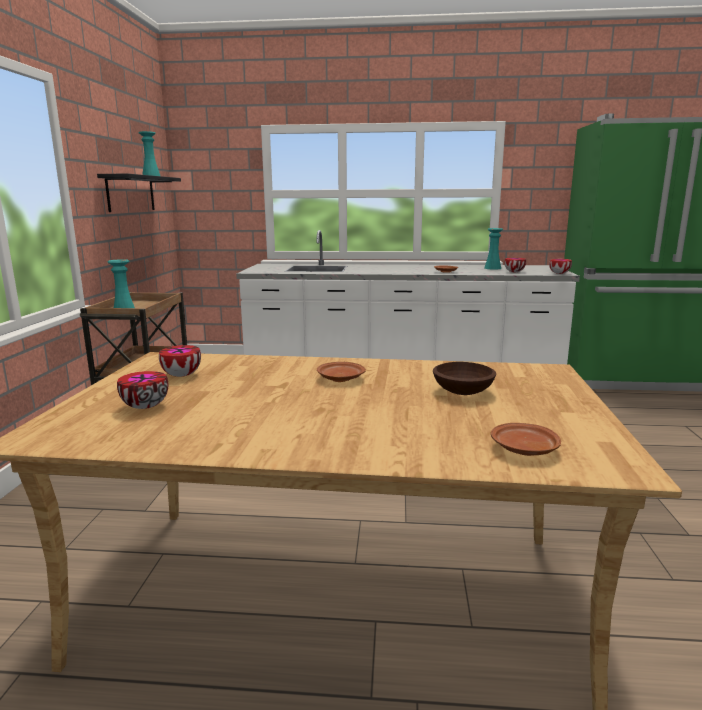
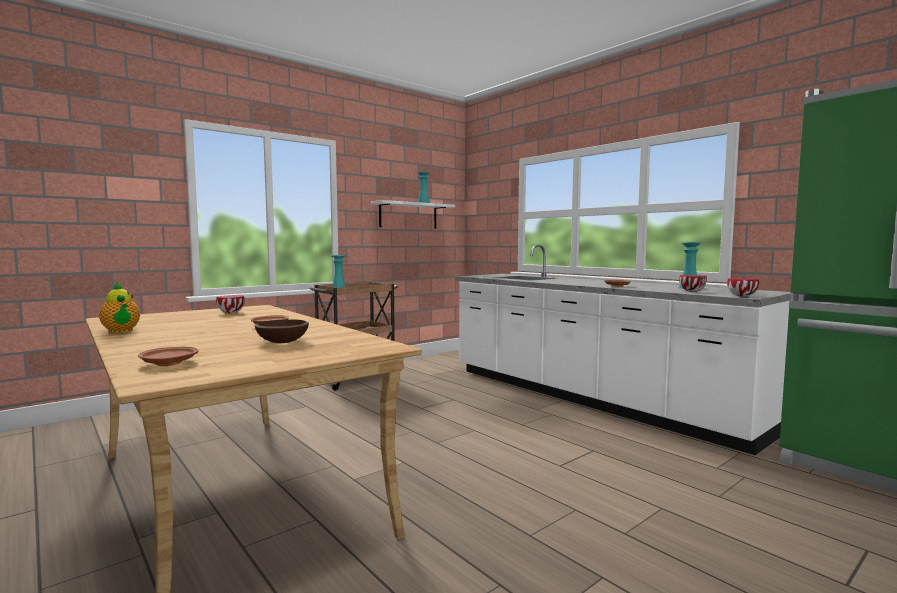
camera: 45 degrees right, 10 degrees down
black shelf [97,174,181,212] -> white shelf [371,200,455,229]
bowl [117,371,168,409] -> none
none -> teapot [99,281,140,333]

